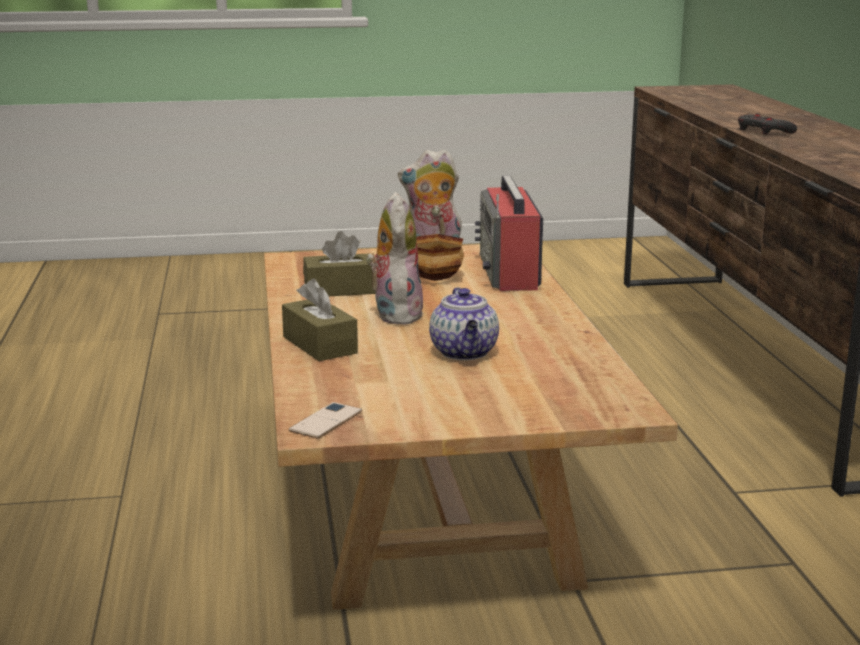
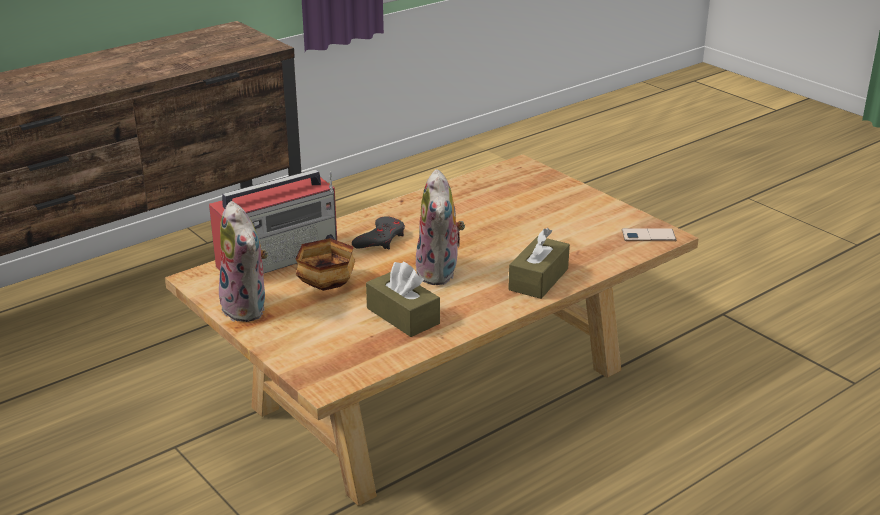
camera: 120 degrees left, 10 degrees up
plush toy [366,192,424,325] -> plush toy turned 60 degrees counterclockwise [416,169,465,285]
teapot [429,287,499,361] -> none
grey game controller [738,113,797,135] -> grey game controller moved to [352,216,405,249]

